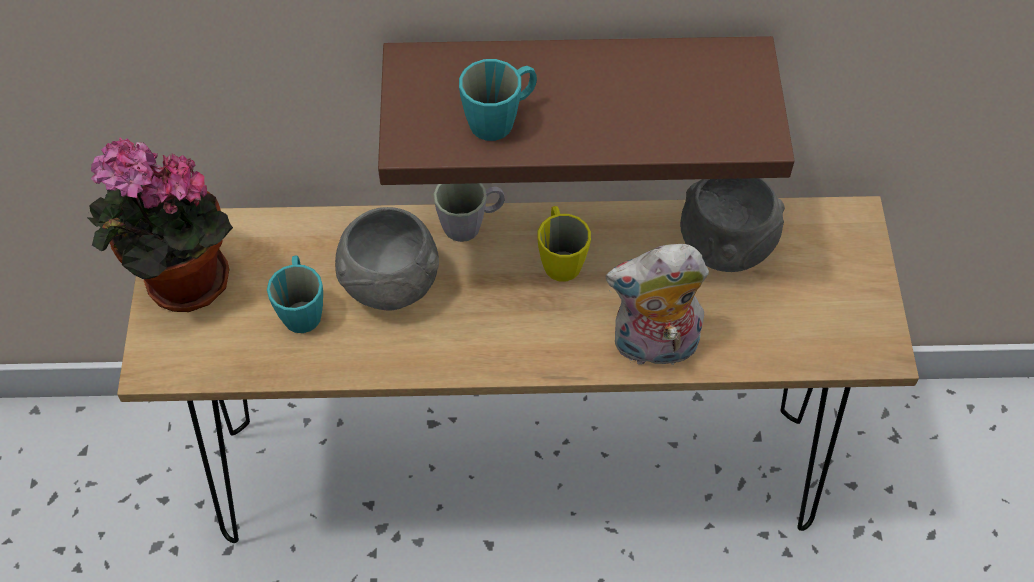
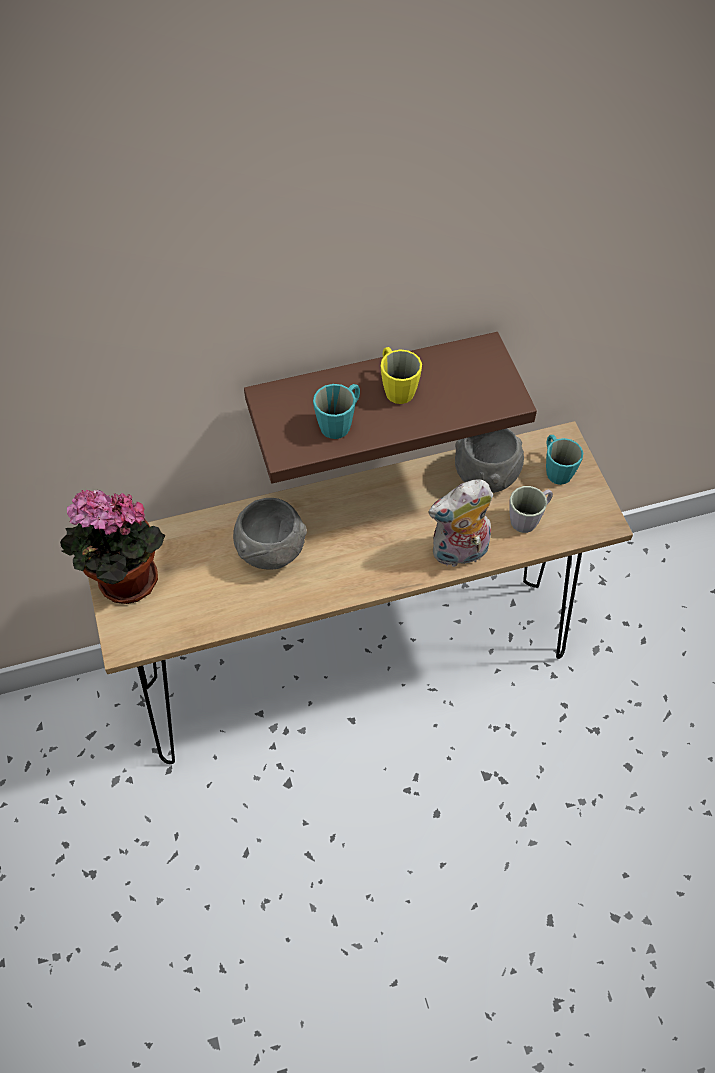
camera: 15 degrees left, 0 degrees up
turquoise mug [267,255,323,333] -> turquoise mug moved to [546,435,583,485]
grey mug [433,183,505,242] -> grey mug moved to [509,486,553,533]
yellow mug [537,206,591,281] -> yellow mug moved to [381,347,422,404]

